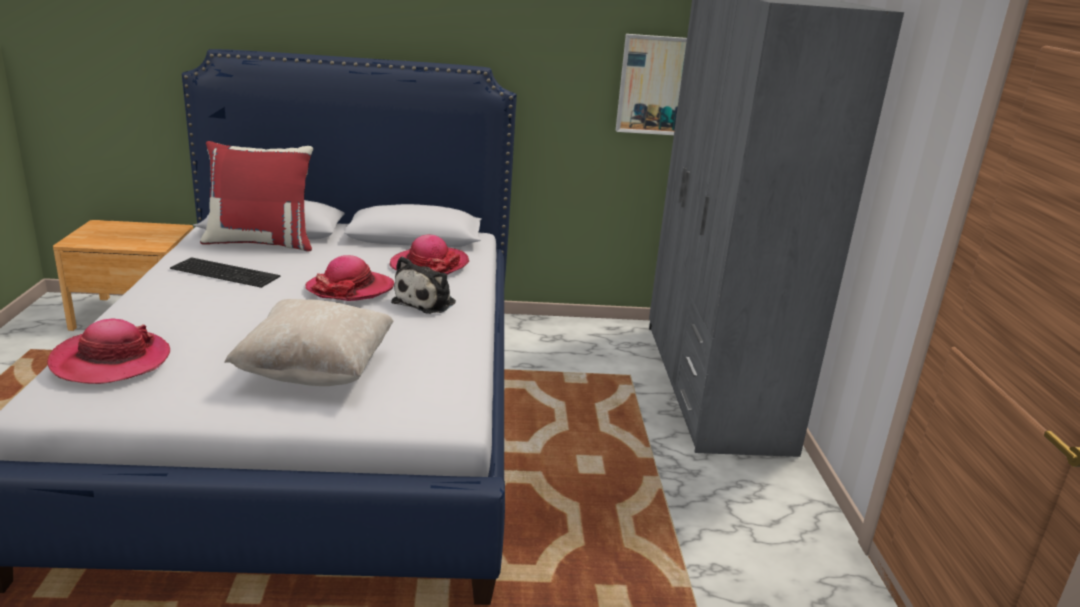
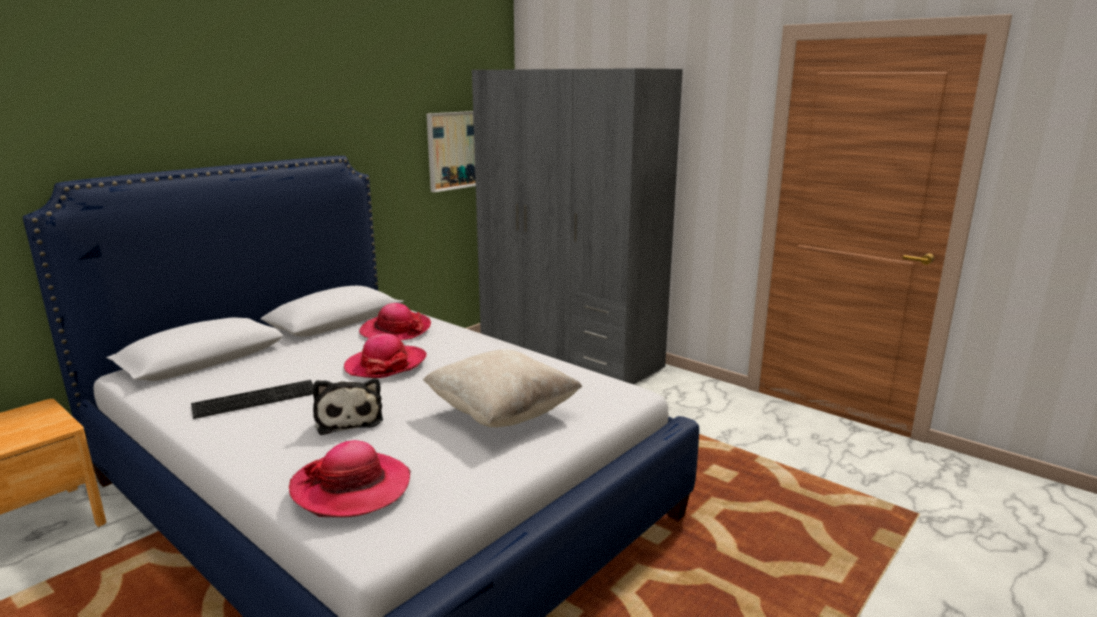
camera: 45 degrees left, 5 degrees down
red pillow [200,141,313,251] -> none
plush toy [391,256,456,314] -> plush toy moved to [313,378,383,435]

